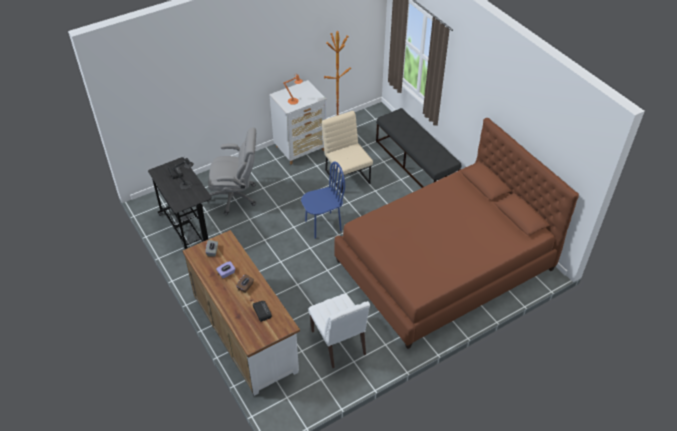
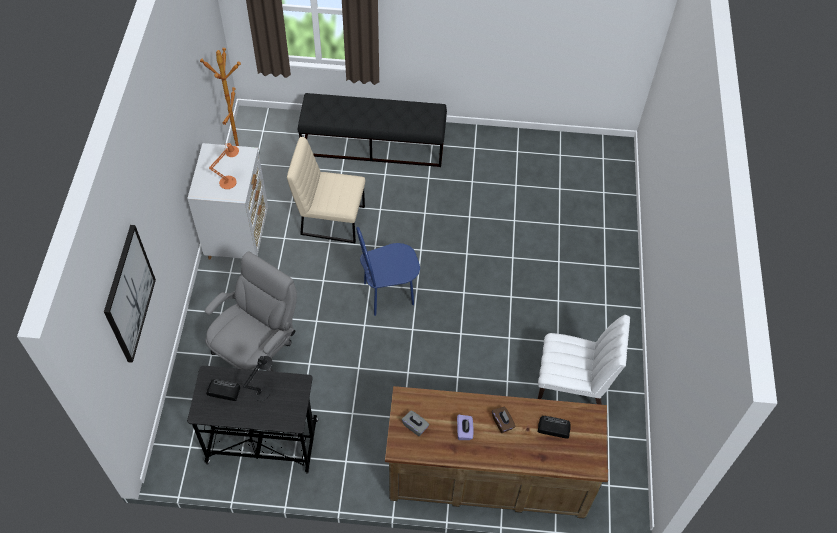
camera: 55 degrees left, 10 degrees up
blue chair [301,161,345,239] -> blue chair turned 120 degrees counterclockwise [356,227,420,316]
brown bed [334,118,579,349] -> none
none -> picture [104,225,156,363]

